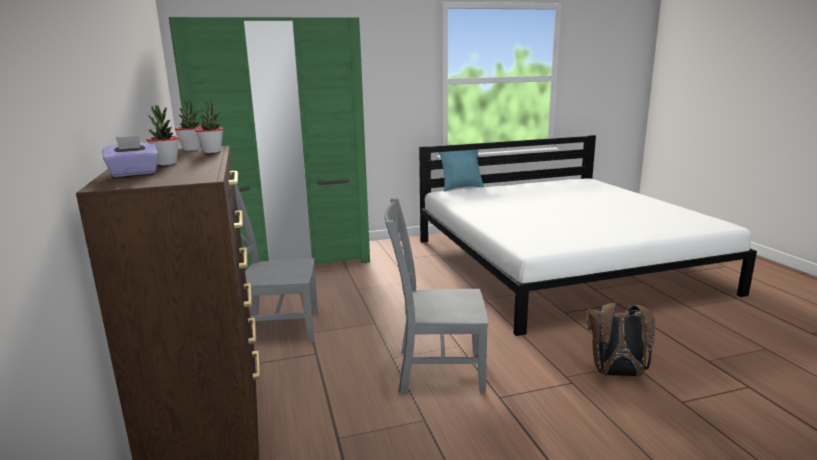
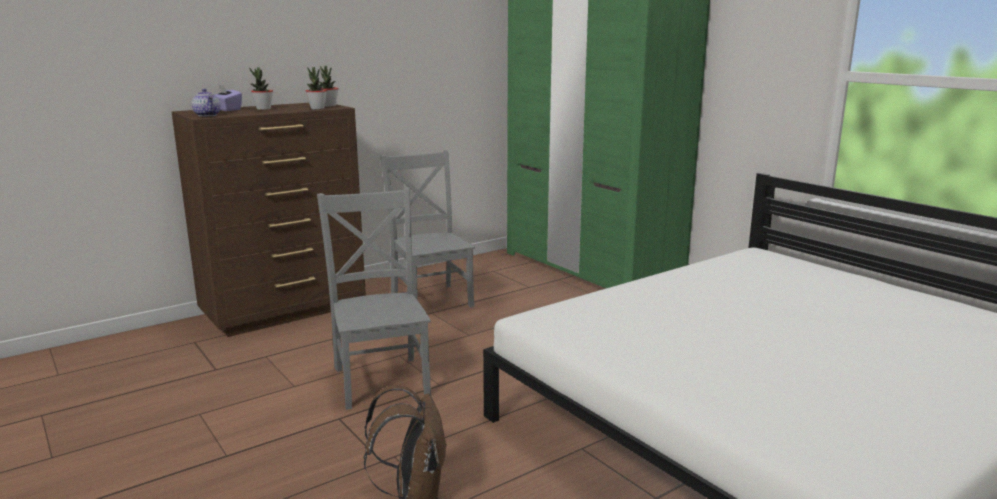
camera: 70 degrees right, 0 degrees up
turquoise pillow [439,150,484,191] -> none
none -> teapot [192,89,221,117]

